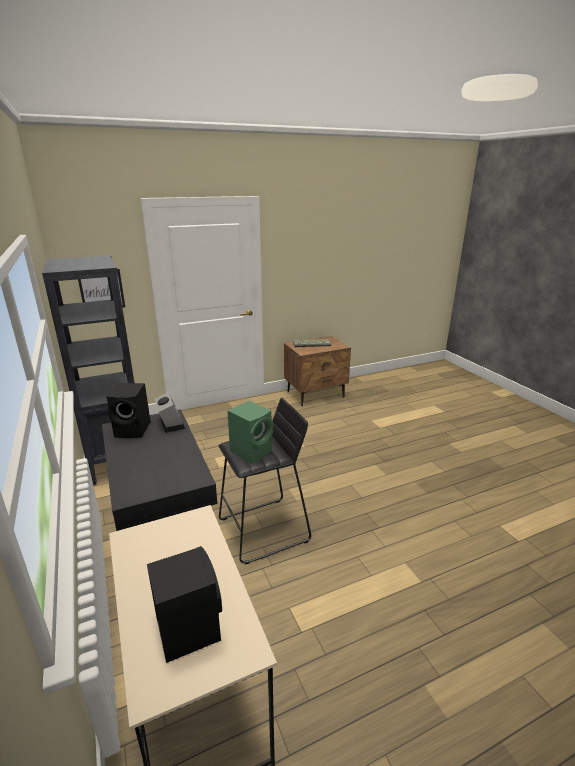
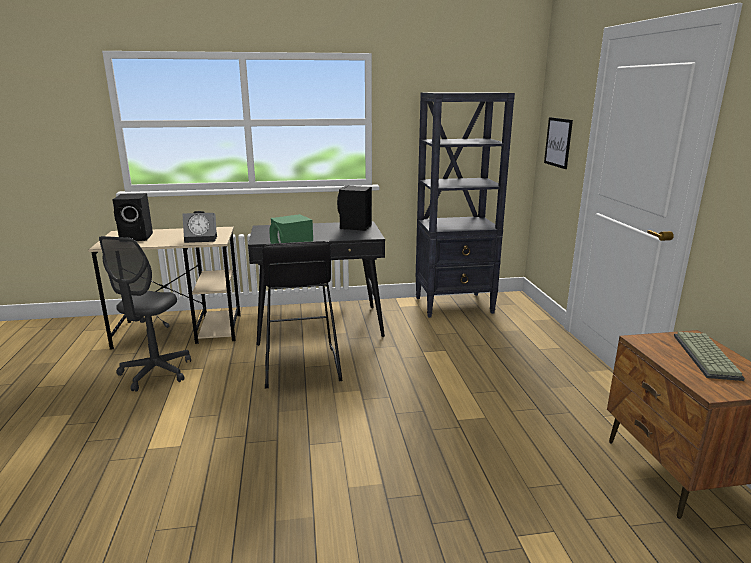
camera: 105 degrees right, 5 degrees down
alarm clock [154,392,185,433] -> alarm clock moved to [182,211,217,243]
none -> grey office chair [99,236,191,392]

